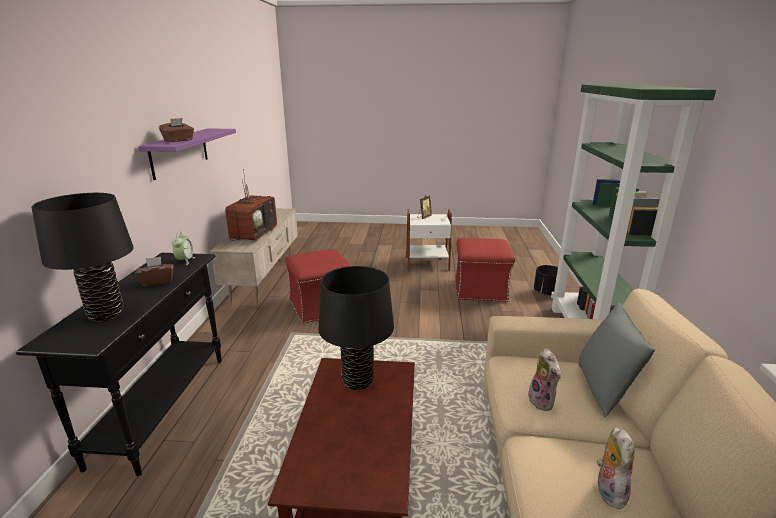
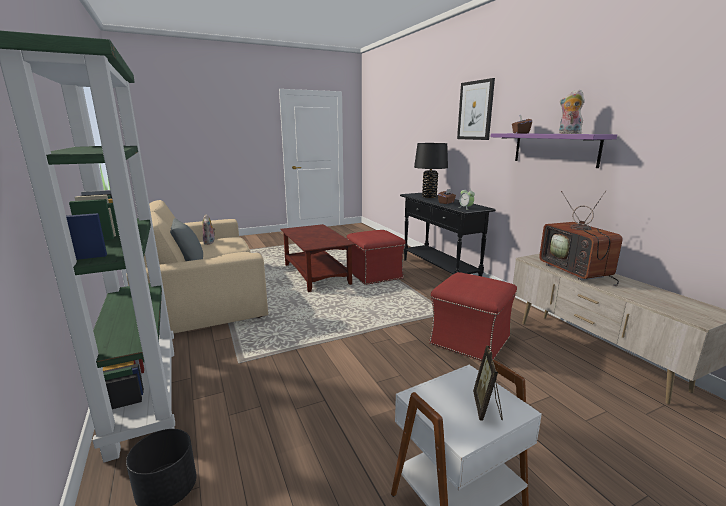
camera: 150 degrees right, 5 degrees down
black table lamp [318,266,394,390] -> none
red ottoman [455,238,515,302] -> red ottoman moved to [347,230,406,285]
plush toy [528,348,561,411] -> plush toy moved to [559,90,585,134]
none -> picture [457,78,495,140]

